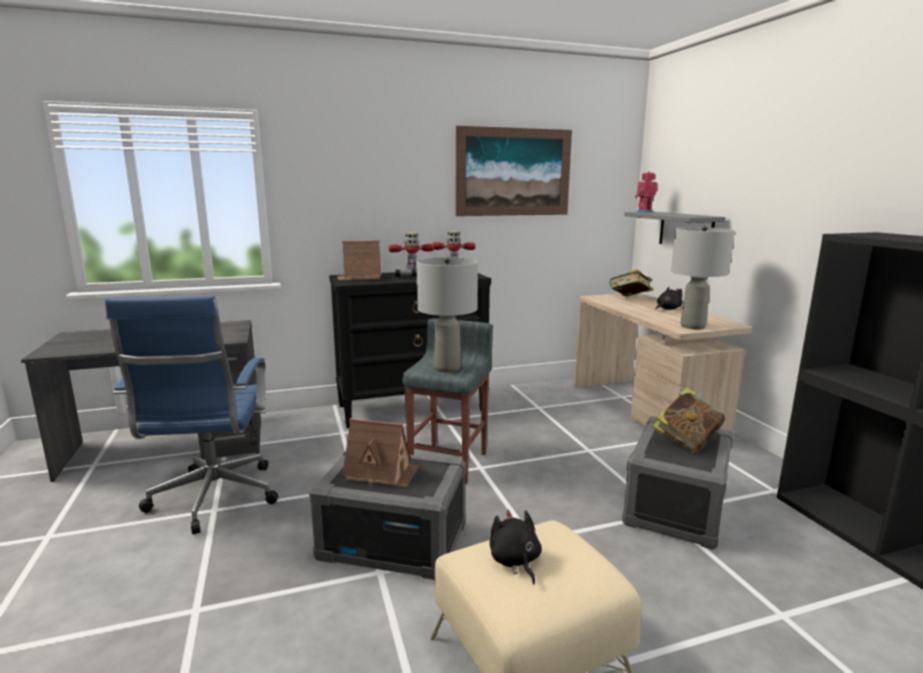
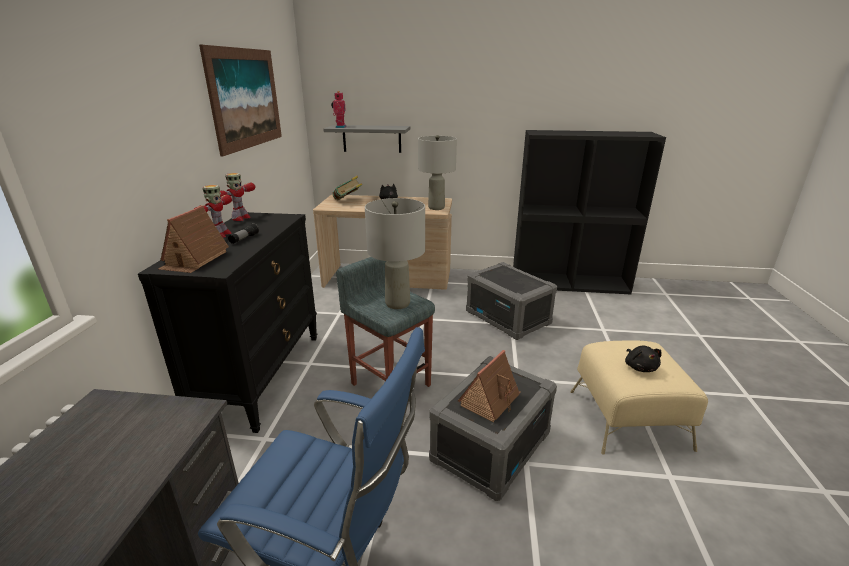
camera: 65 degrees left, 10 degrees up
black plush toy [490,509,542,585] -> black plush toy turned 105 degrees counterclockwise [625,346,662,372]
book [652,387,725,453] -> none

